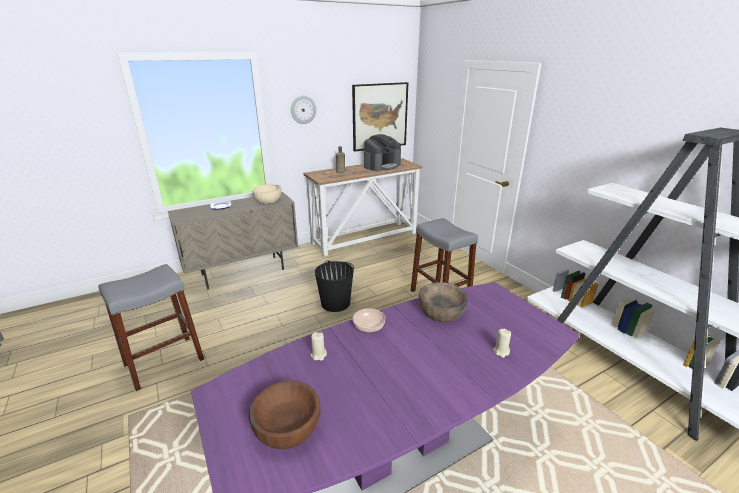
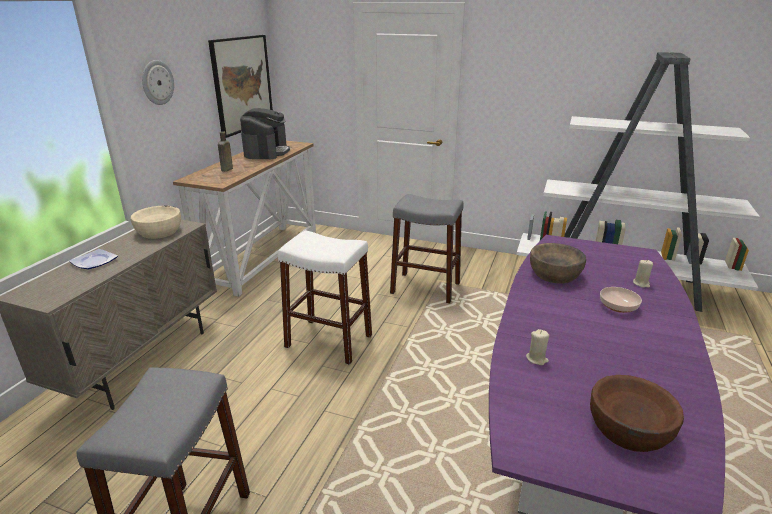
camera: 40 degrees left, 0 degrees up
black bucket [315,260,354,312] -> white stool [278,230,372,365]
bowl [353,308,386,333] -> bowl moved to [600,287,642,313]

